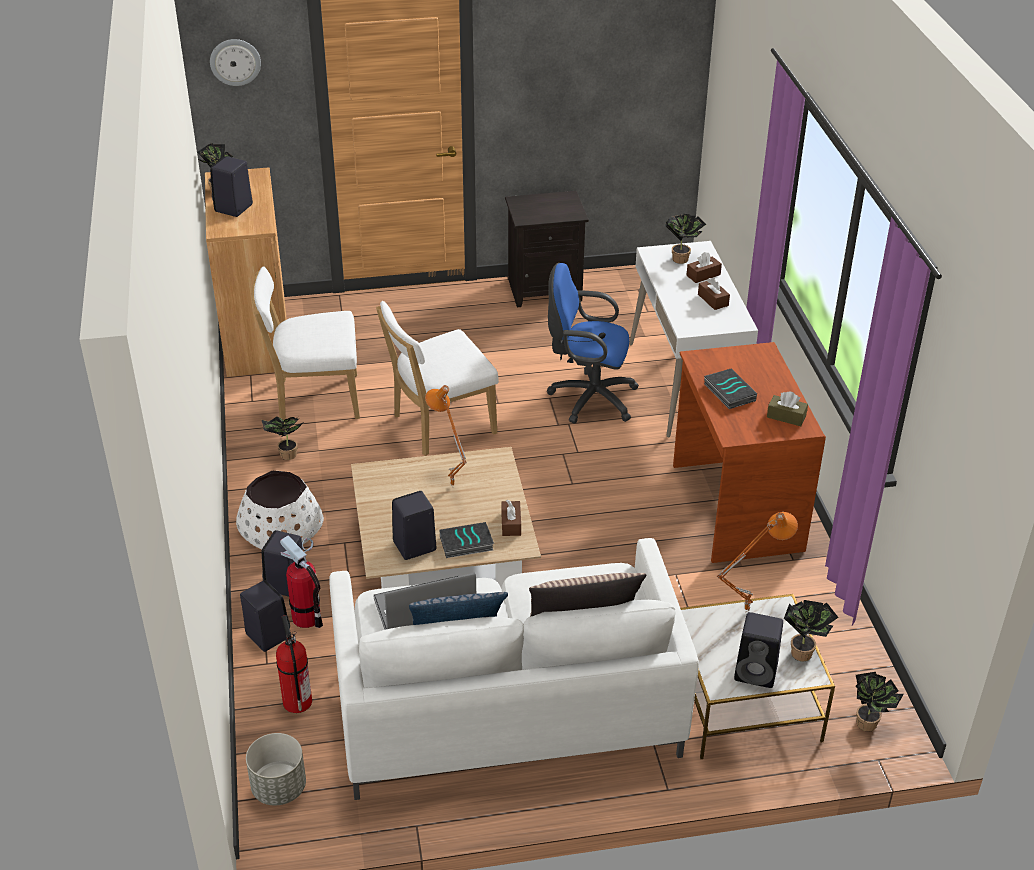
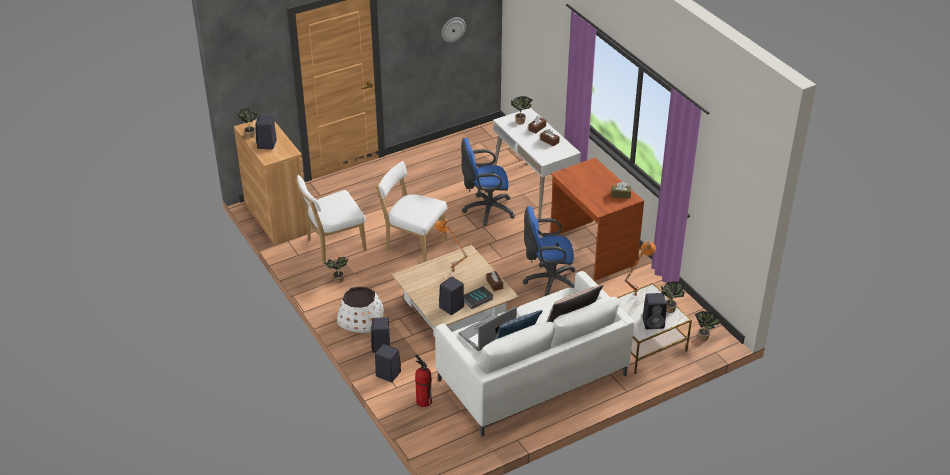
camera: 20 degrees left, 0 degrees up
wall clock [210,39,261,86] -> wall clock moved to [442,17,466,42]
grey planter [246,733,306,805] -> none
fire extinguisher [280,535,323,628] -> none
white chair [376,301,499,456] -> white chair turned 75 degrees clockwise [376,161,447,262]
black nightstand [505,191,589,307] -> none
book [704,368,757,409] -> none
none -> blue office chair [523,206,575,296]

